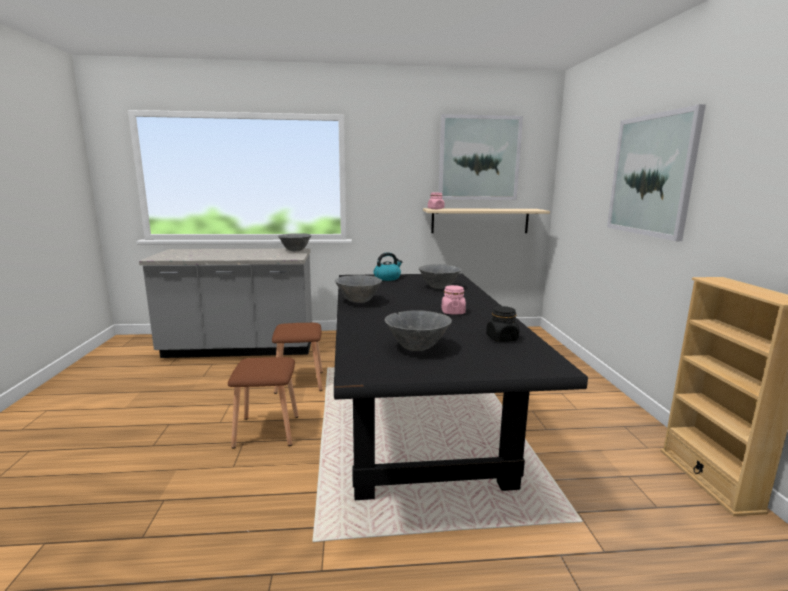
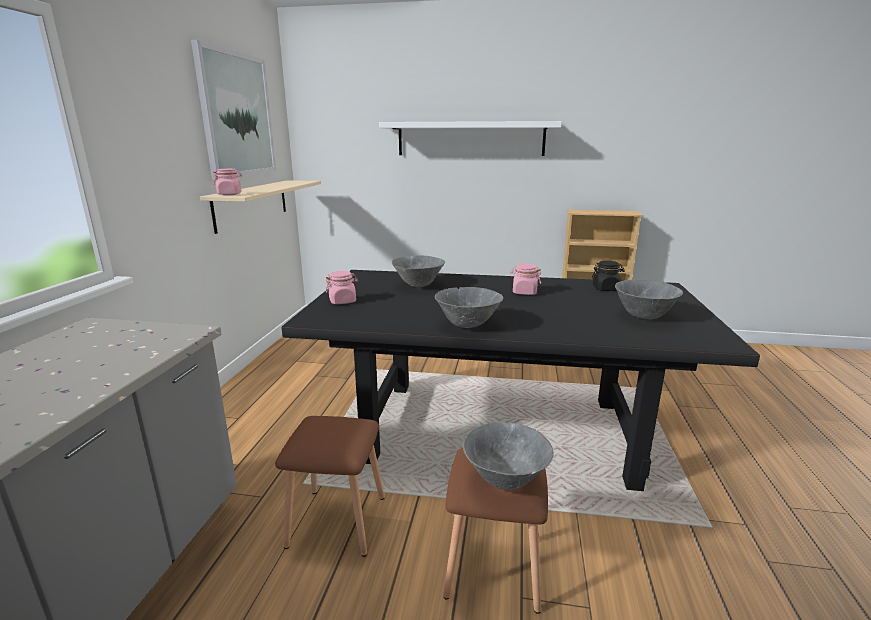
camera: 75 degrees left, 5 degrees up
grey bowl [278,233,312,251] -> grey bowl moved to [463,422,554,490]
kettle [373,252,402,281] -> pink jar [326,271,358,304]
picture [607,104,706,241] -> white shelf [379,121,562,156]

